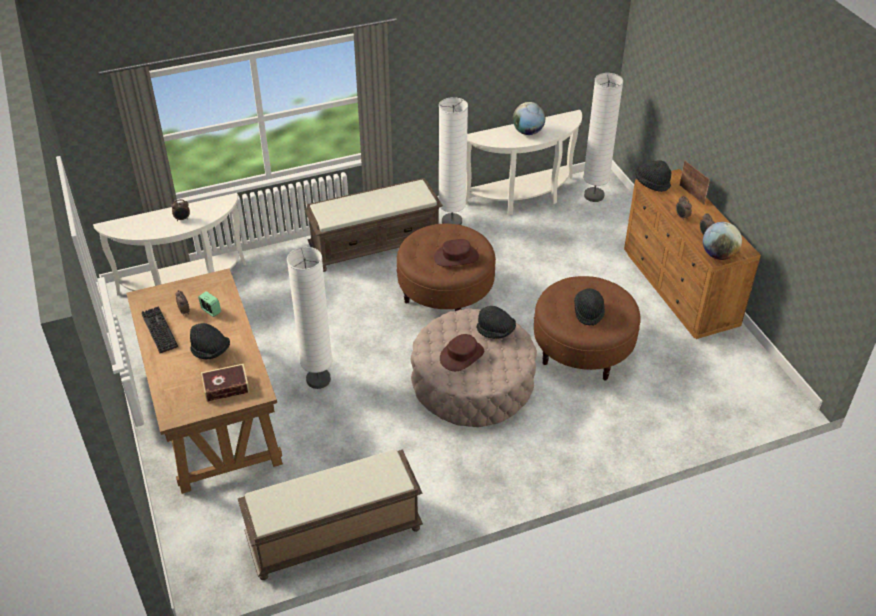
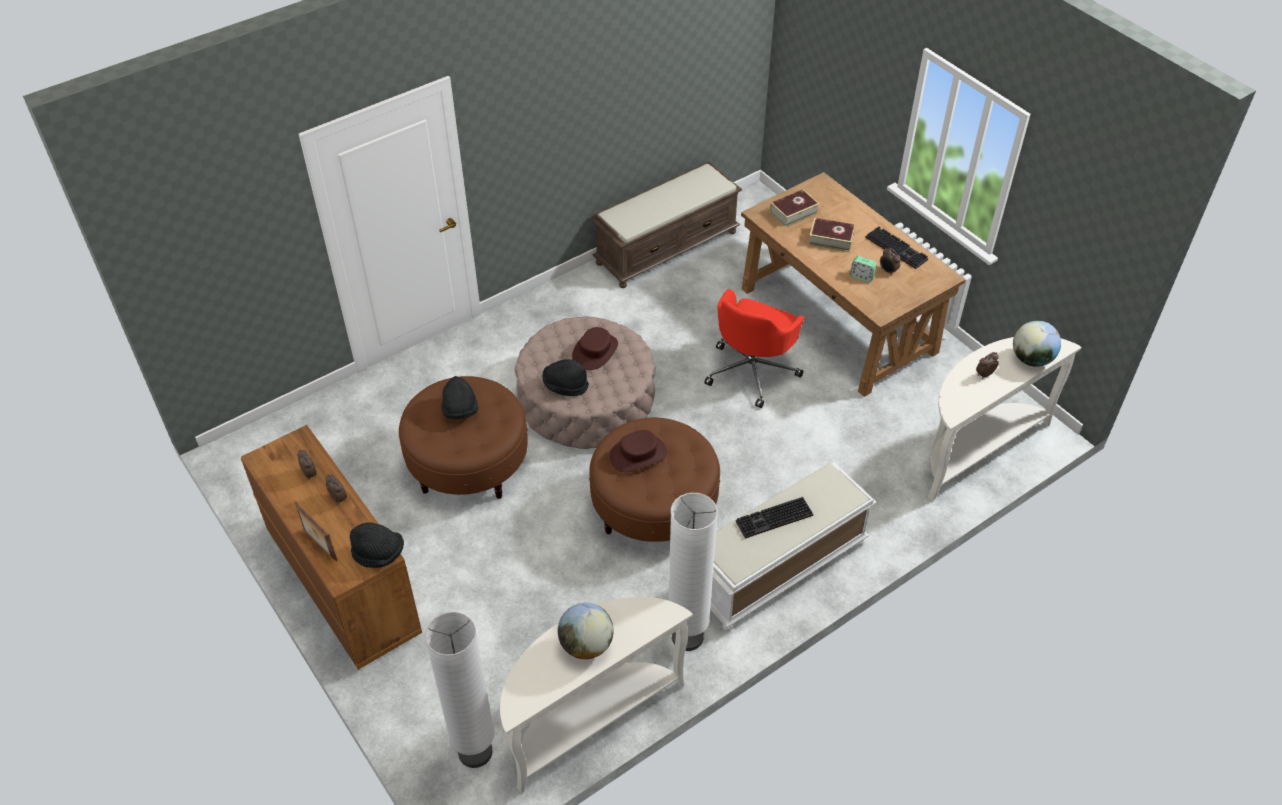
camera: 165 degrees right, 5 degrees up
black hat [190,323,230,359] -> book [808,218,855,252]
white floor lamp [287,247,333,389] -> red office chair [704,289,805,408]
brown bench [304,178,443,272] -> white bench [710,462,877,631]
globe [703,222,742,260] -> globe moved to [1013,320,1061,367]
none -> keyboard [736,497,813,539]

